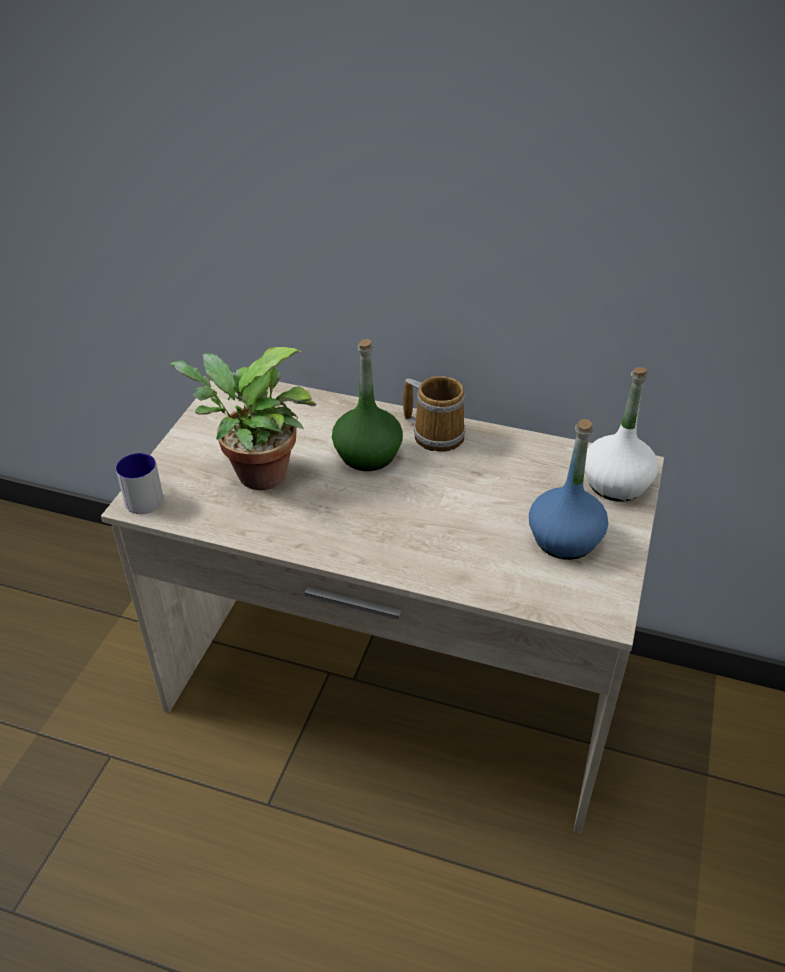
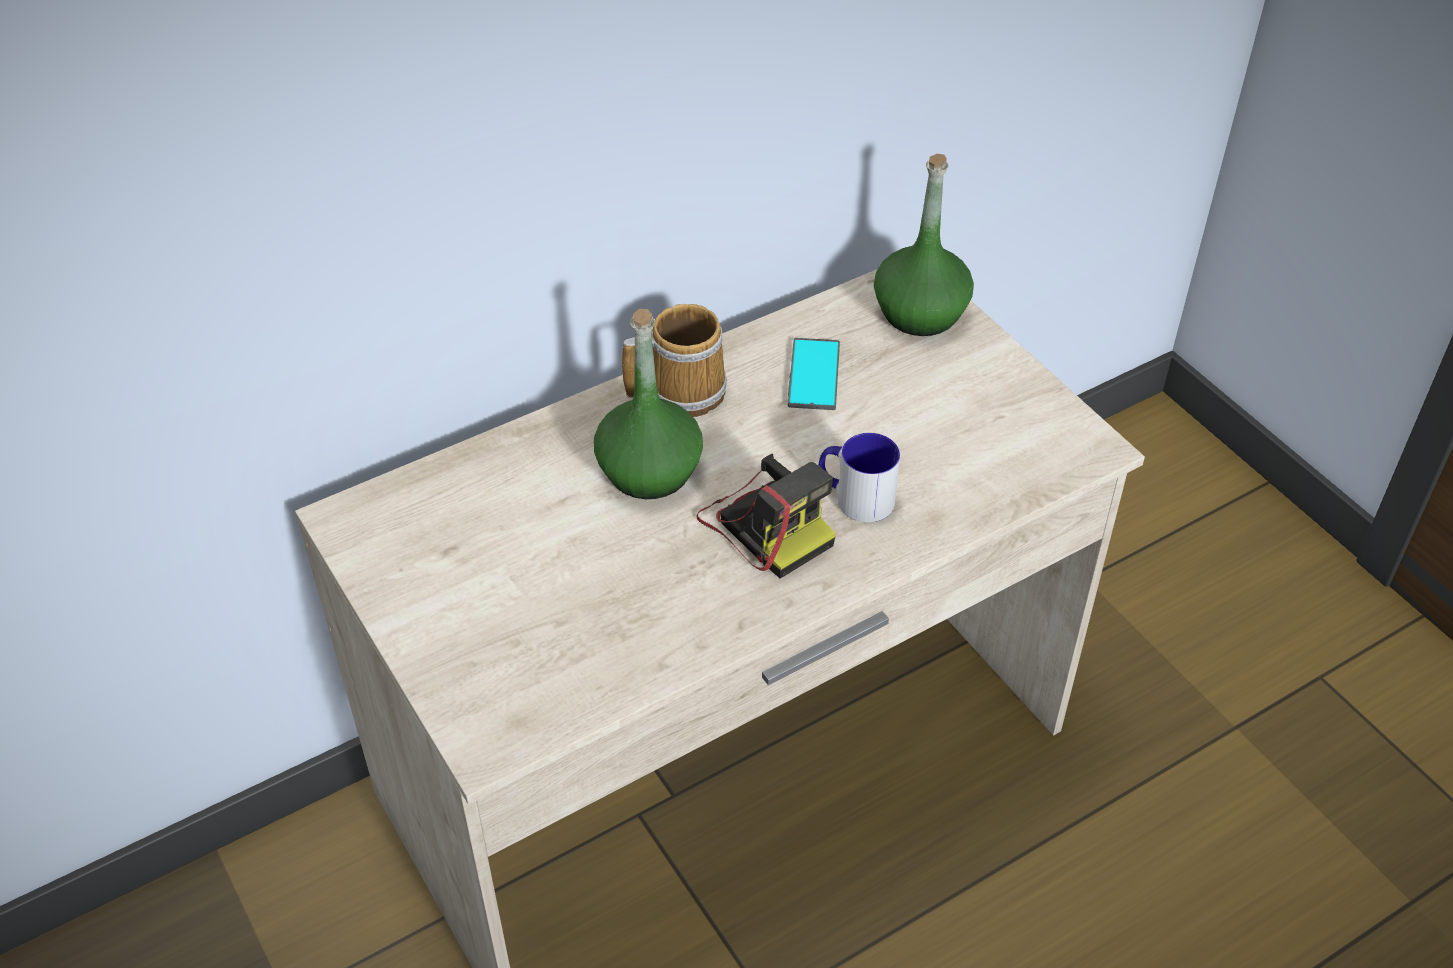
camera: 50 degrees left, 5 degrees up
mug [116,453,164,514] -> mug moved to [819,433,900,523]
potted plant [170,347,316,490] -> none
blue bottle [529,419,608,560] -> none
white bottle [585,367,658,502] -> green bottle [874,154,974,336]
none -> camera [696,454,836,579]
none -> phone [788,338,840,410]

